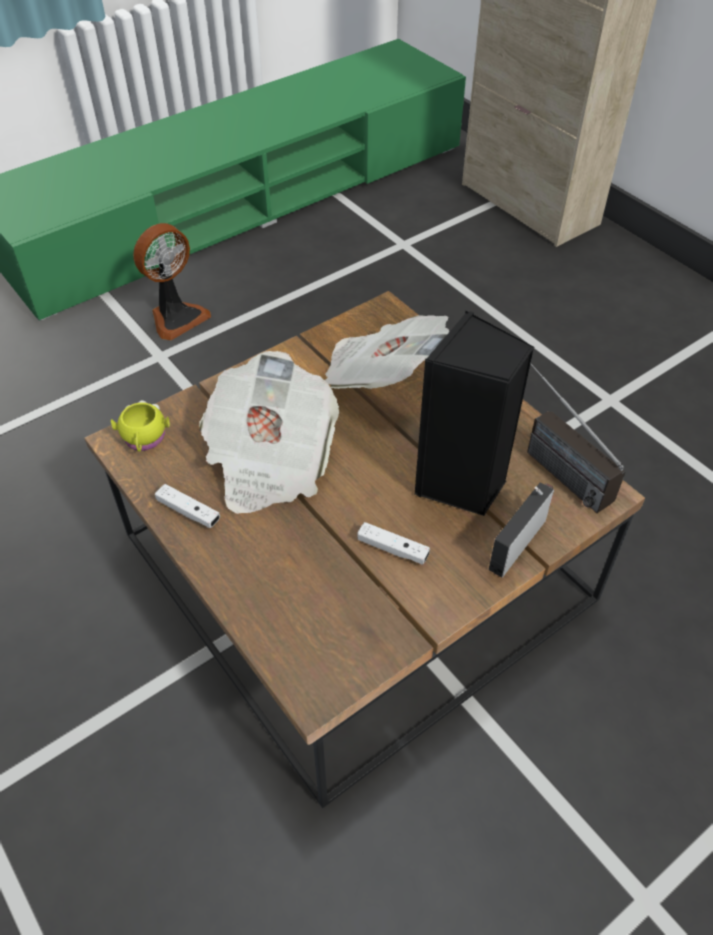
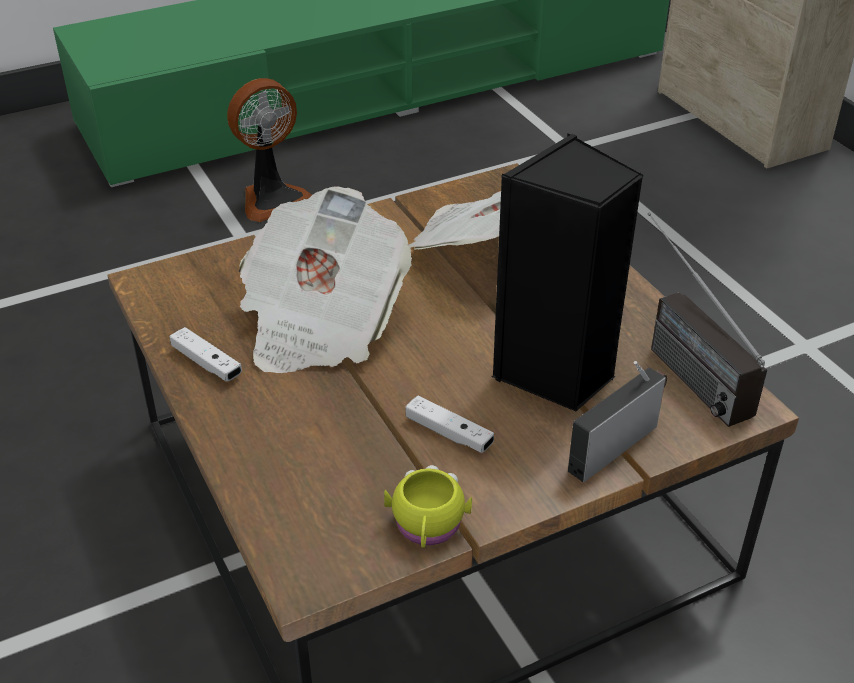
camera: 10 degrees right, 10 degrees down
yellow mug [111,400,170,452] -> yellow mug moved to [384,465,472,548]

